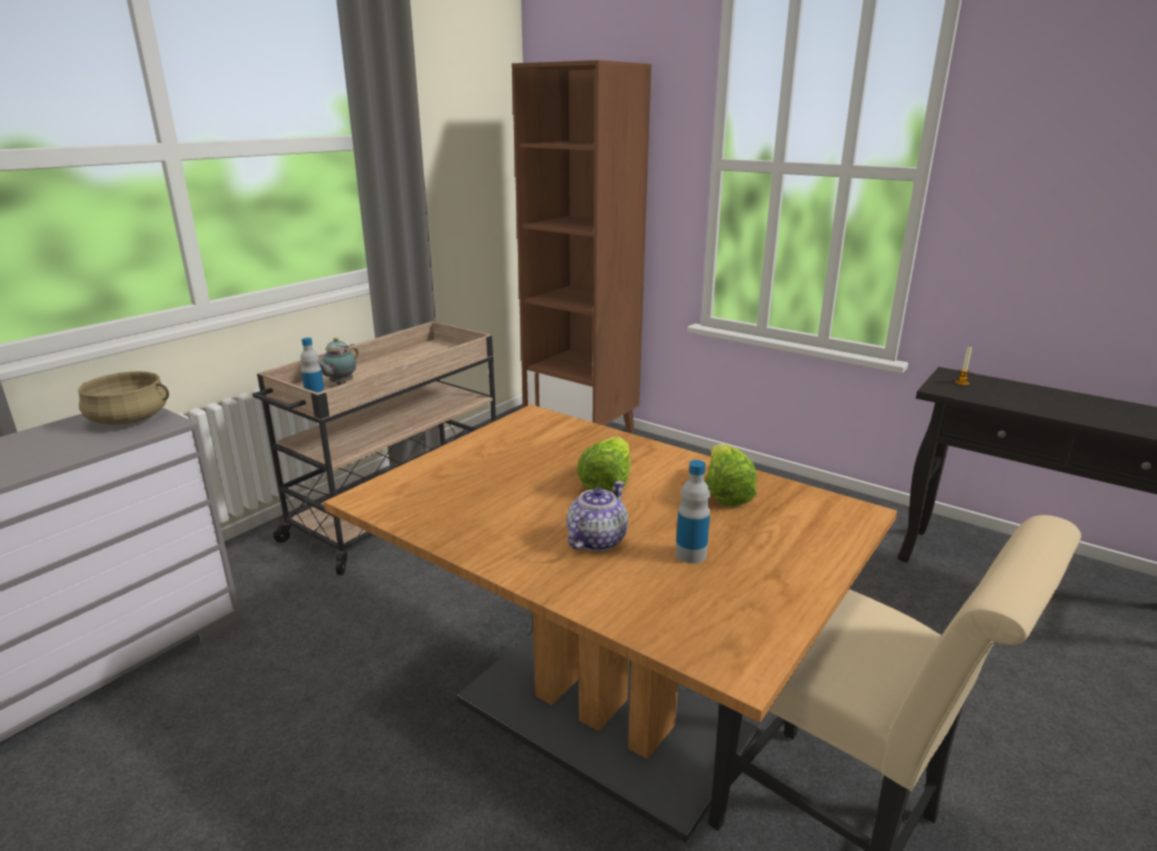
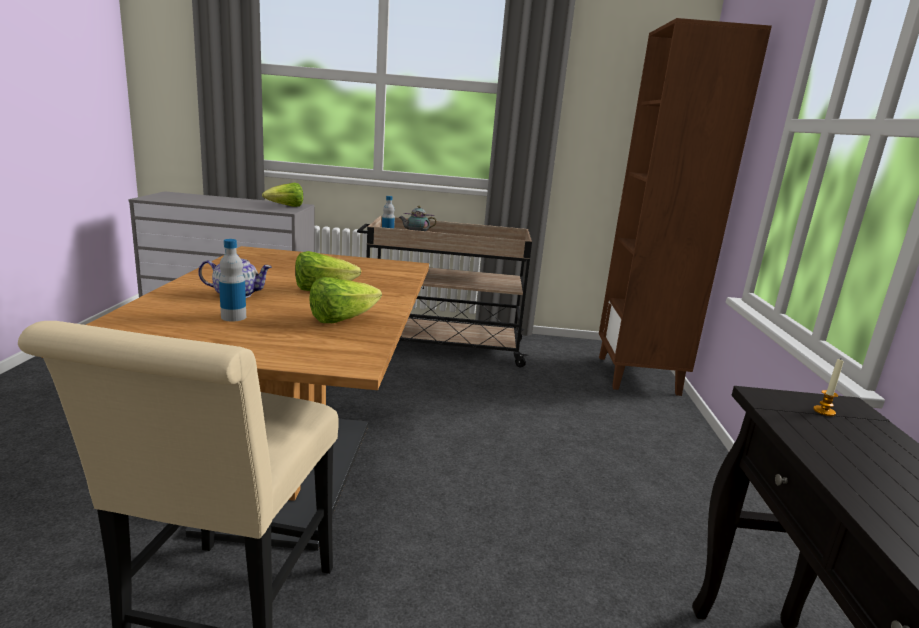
camera: 55 degrees right, 5 degrees down
beige cooking pot [78,371,169,425] -> lettuce [262,183,303,207]

